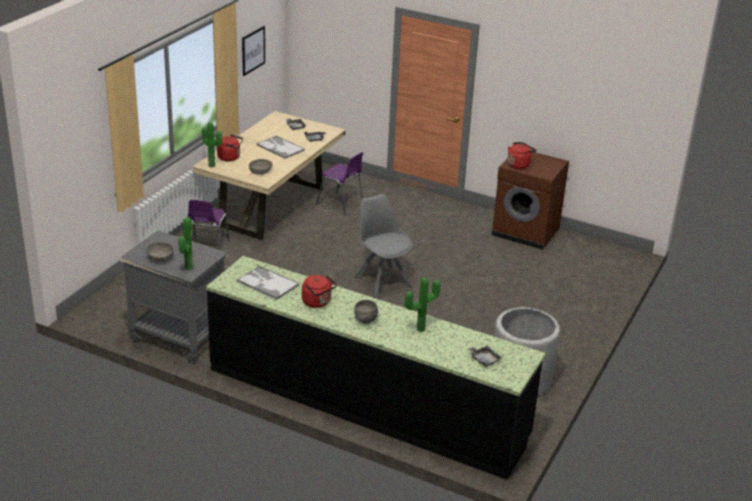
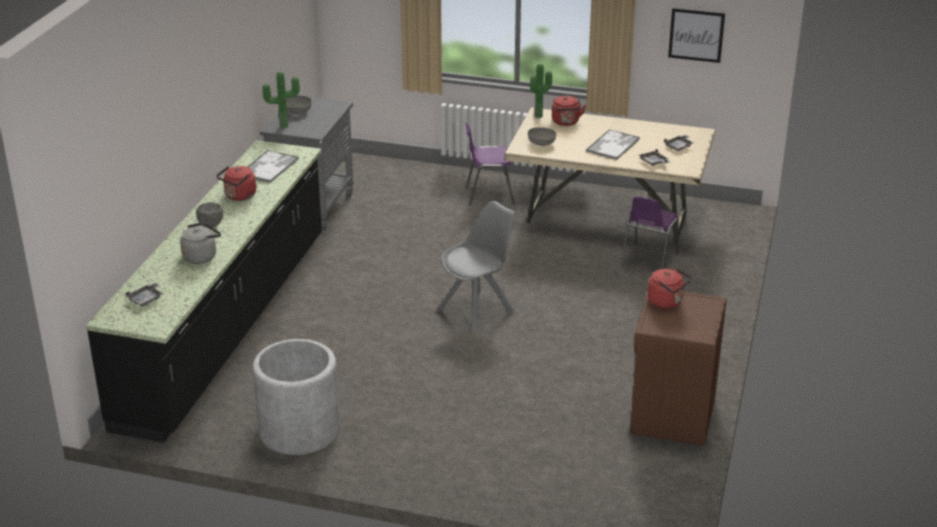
camera: 80 degrees right, 0 degrees up
potted plant [404,278,440,332] -> grey kettle [180,222,221,264]

